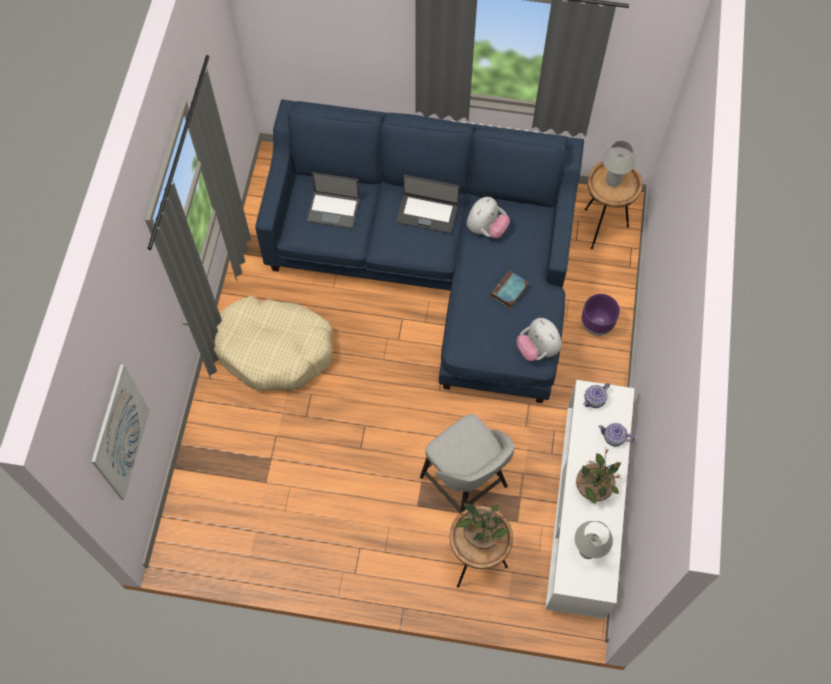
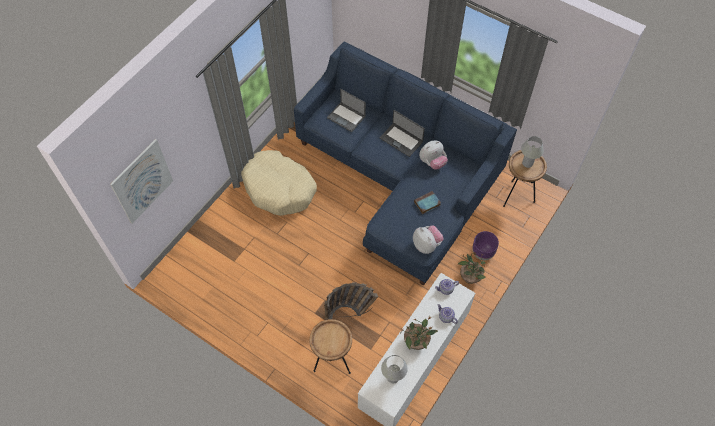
camera: 25 degrees right, 5 degrees down
grey stool [420,414,515,513] -> basket [324,283,378,320]
potted plant [456,498,508,549] -> potted plant moved to [458,252,486,284]
plush toy [516,318,562,361] -> plush toy turned 150 degrees clockwise [413,225,444,254]

